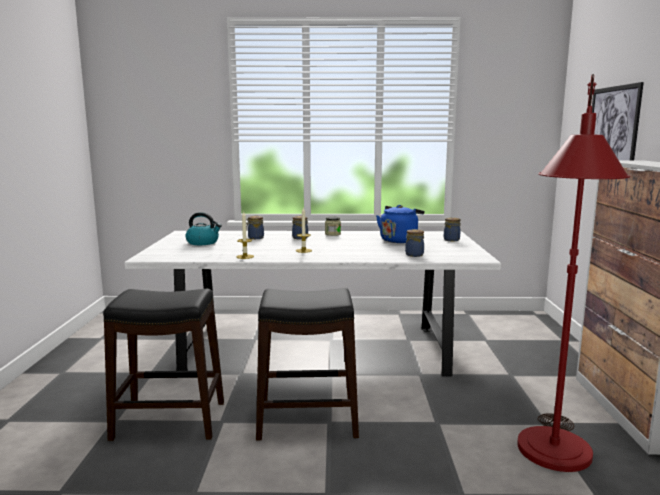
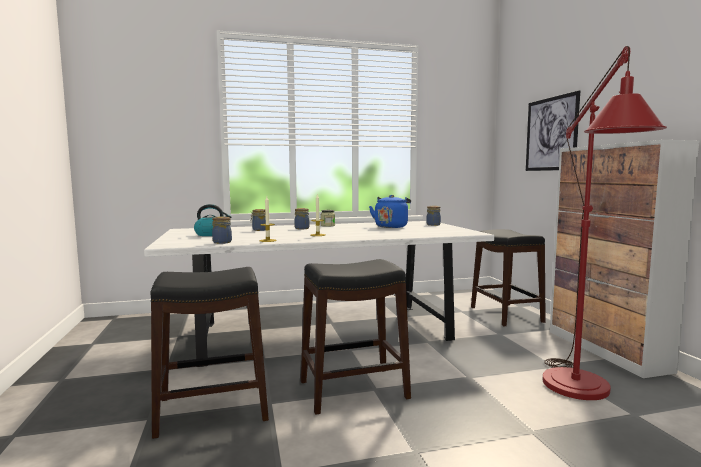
camera: 15 degrees left, 5 degrees down
jar [405,229,424,257] -> jar moved to [212,216,232,244]
none -> black stool [471,229,546,326]

